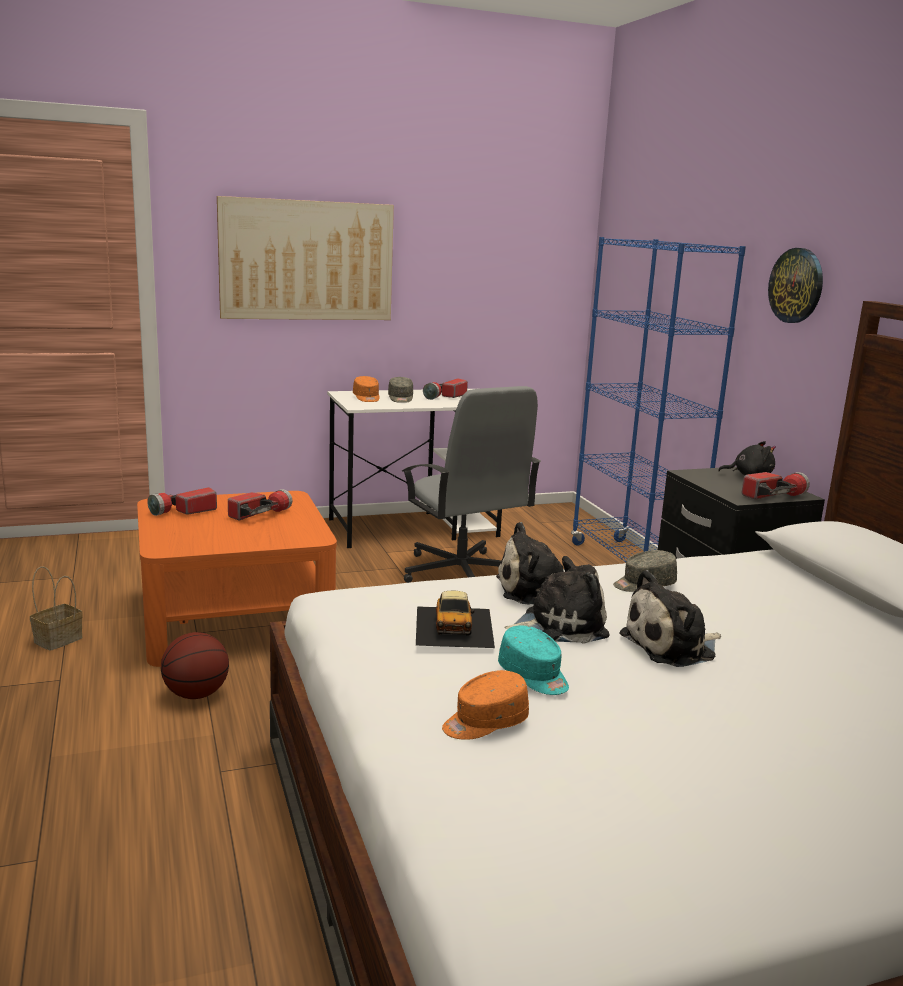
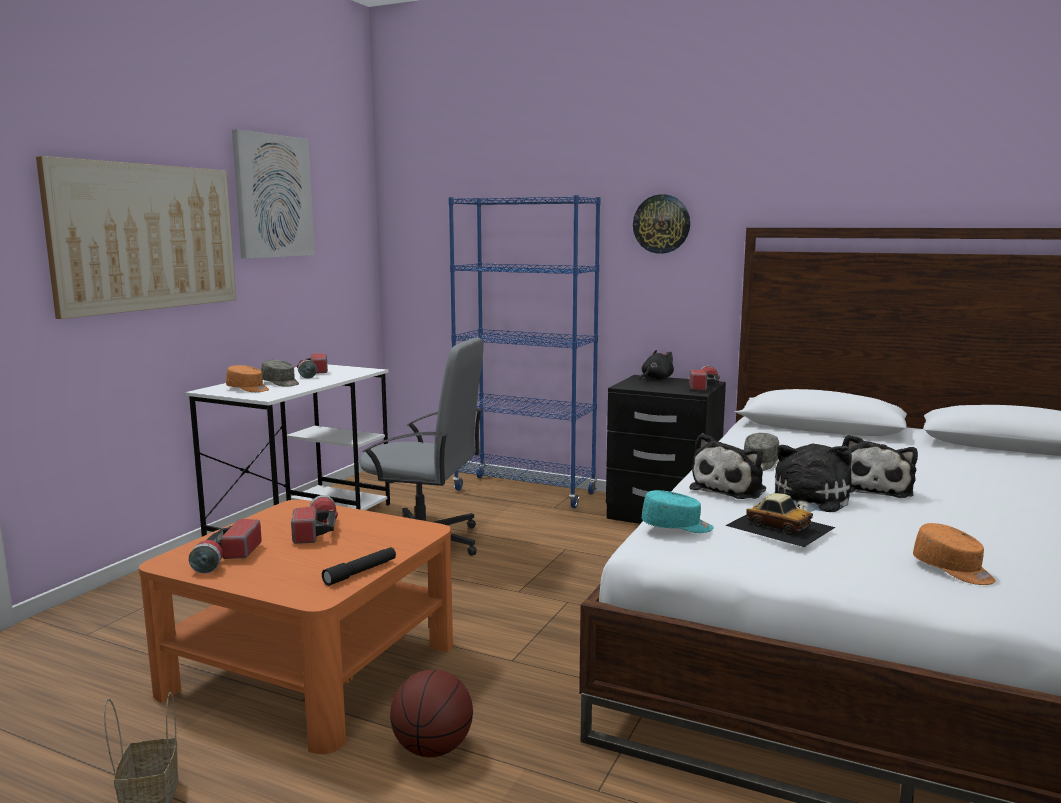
camera: 45 degrees left, 5 degrees down
orange cap [442,670,529,740] -> orange cap turned 45 degrees counterclockwise [913,523,995,585]
turquoise cap [498,625,569,695] -> turquoise cap moved to [642,490,714,533]
none -> picture [232,129,315,259]
none -> black flashlight [322,547,396,586]

